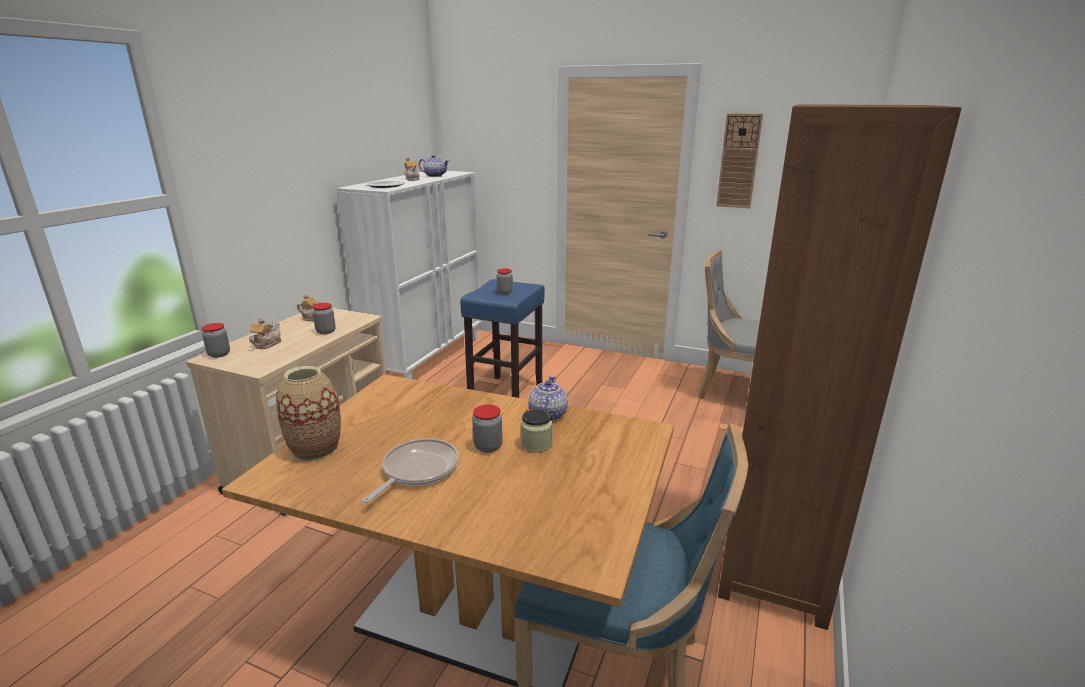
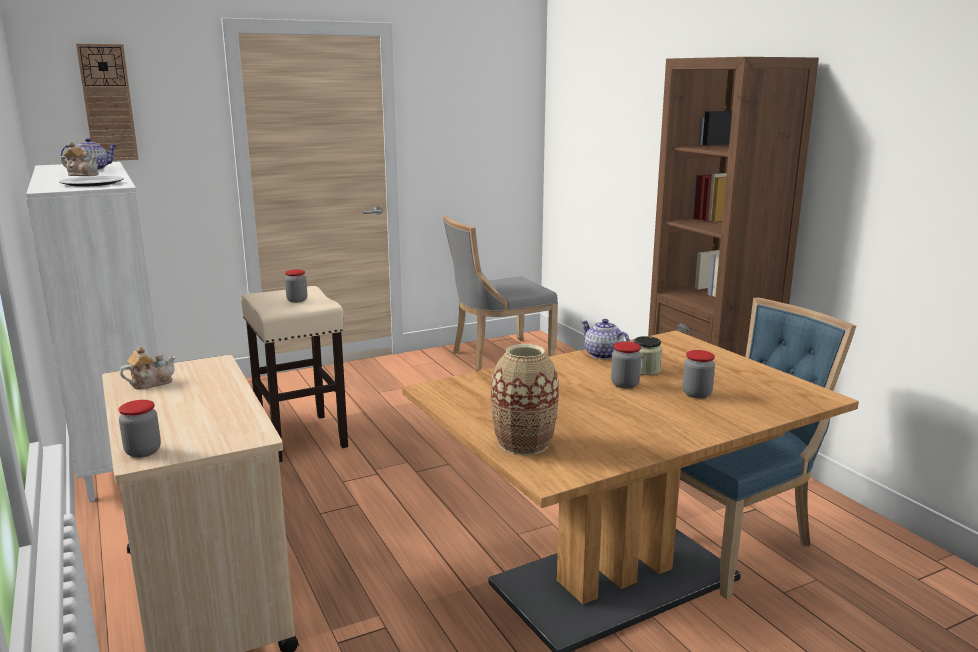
camera: 50 degrees left, 5 degrees down
teapot [249,318,282,349] -> none
jar [313,303,336,334] -> jar moved to [682,350,715,398]
frying pan [363,438,459,503] -> none
blue stool [460,279,545,398] -> beige stool [241,286,348,462]
wall clock [716,113,763,208] -> wall clock moved to [76,44,139,161]

